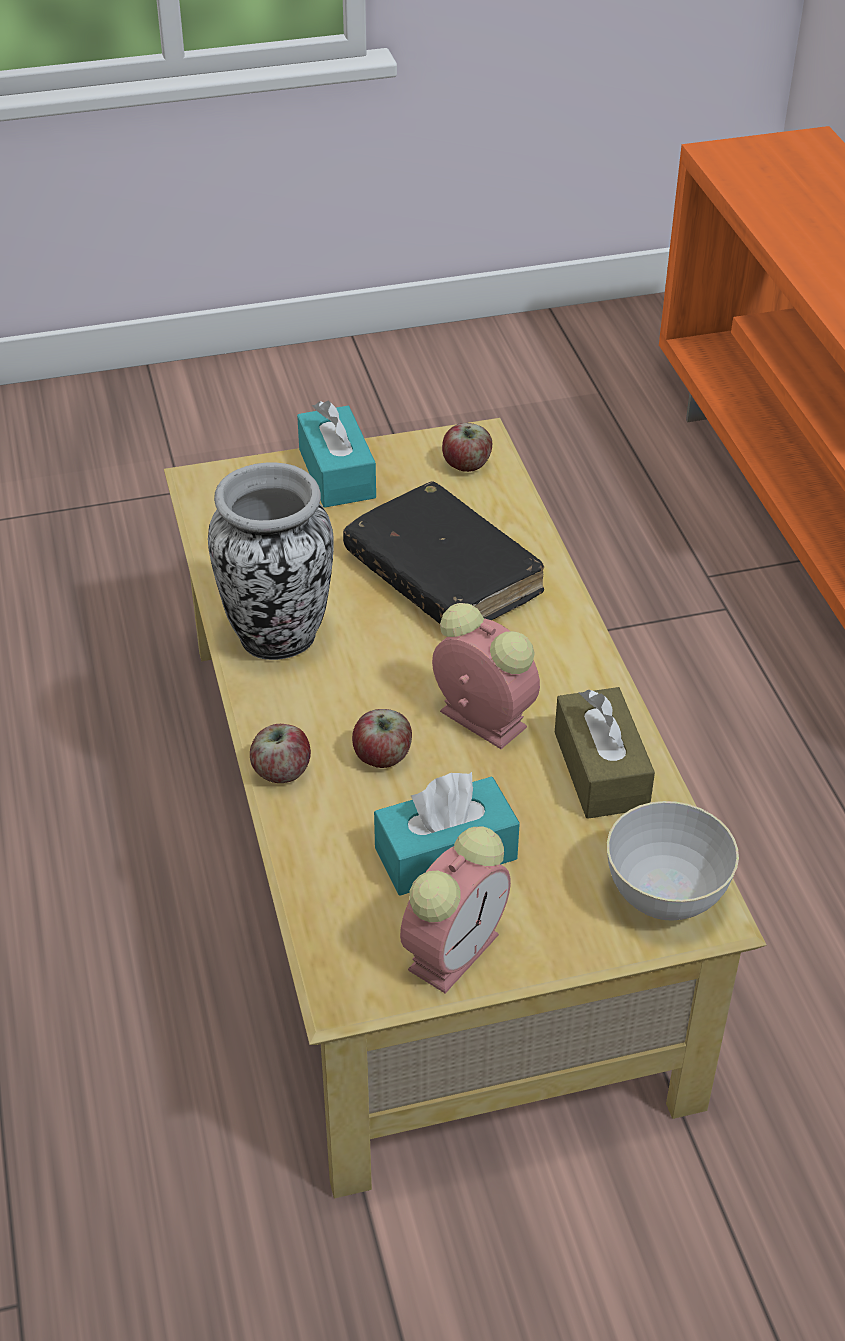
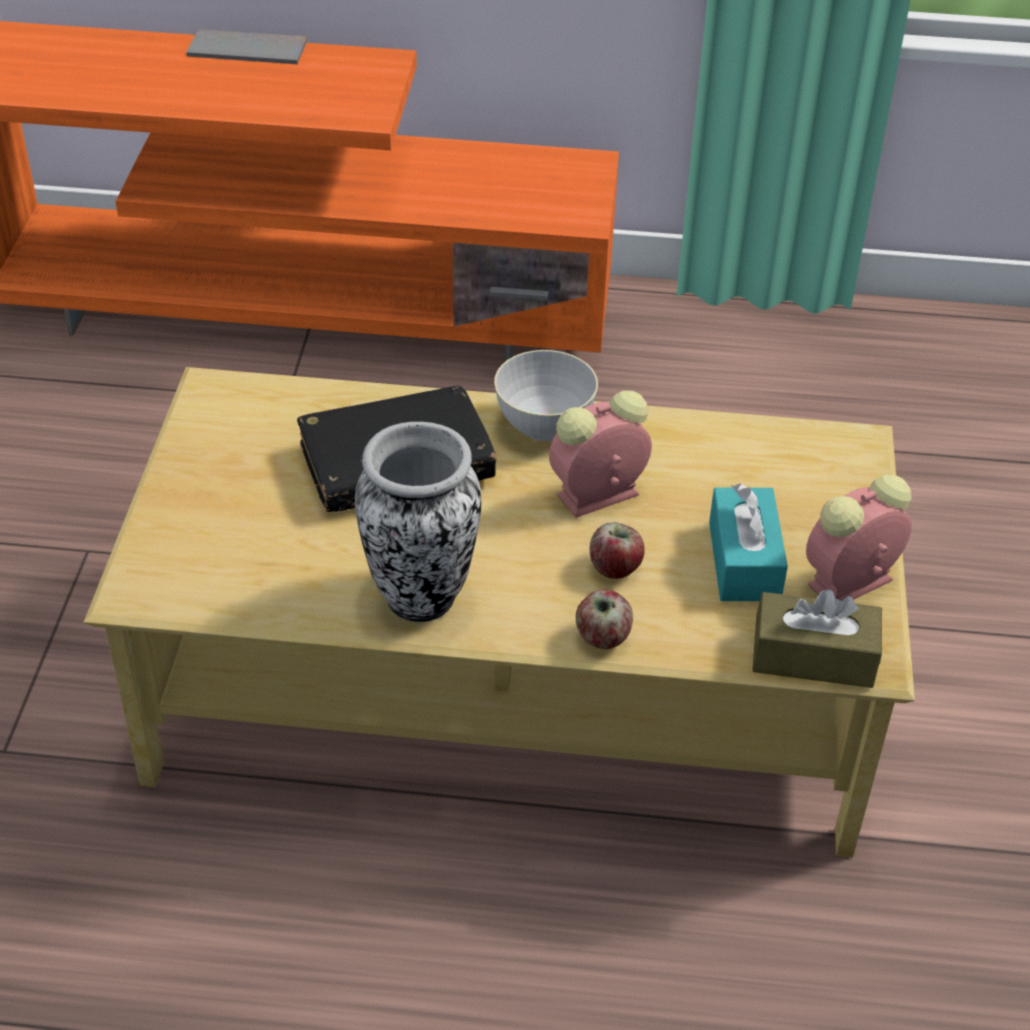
camera: 70 degrees left, 0 degrees up
turquoise tissue box [297,401,376,508] -> none
alarm clock [400,826,511,994] -> alarm clock turned 90 degrees counterclockwise [806,475,912,601]
apple [442,423,492,472] -> none
brown tissue box [555,687,655,819] -> brown tissue box moved to [752,589,882,688]
grey bowl [607,801,739,921] -> grey bowl moved to [494,350,598,441]

